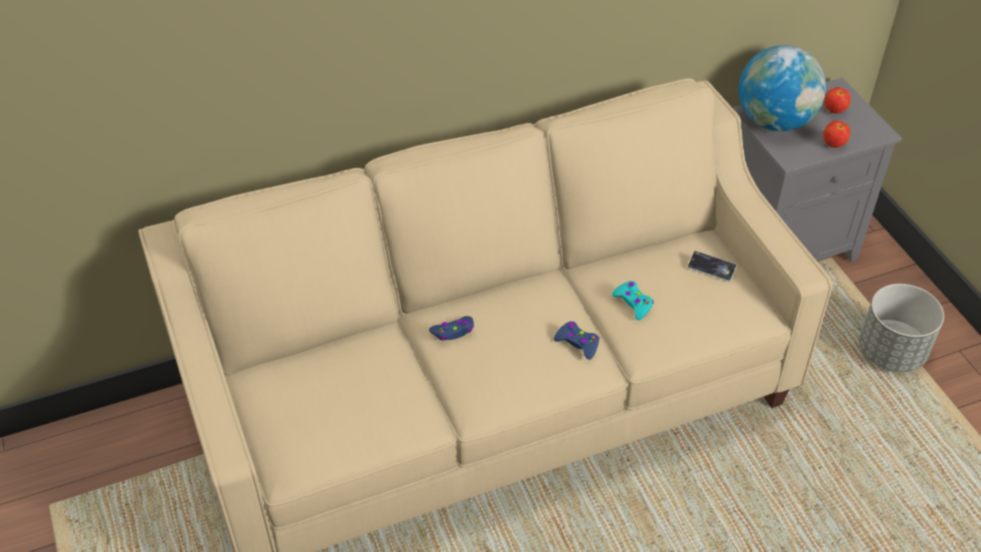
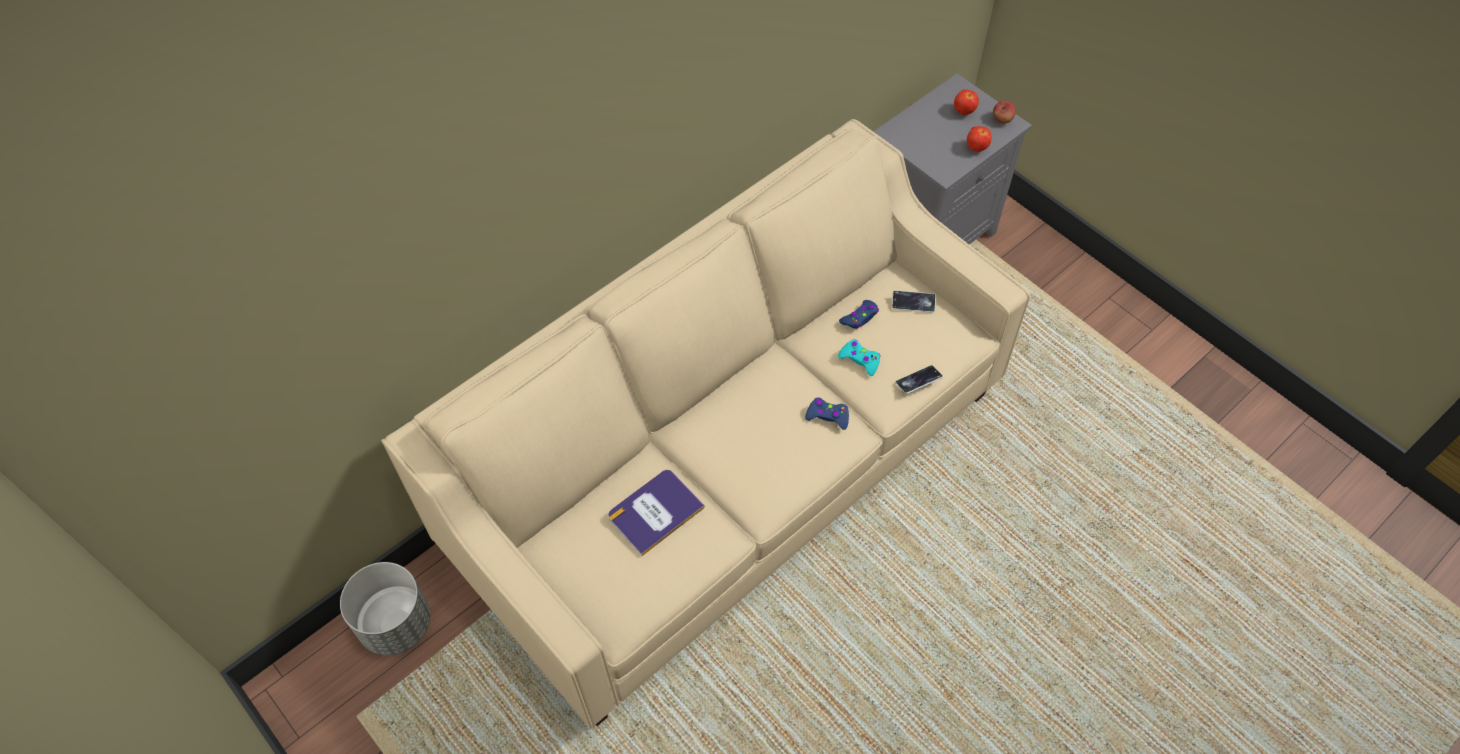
camera: 20 degrees left, 10 degrees up
blue game controller [429,316,474,341] -> blue game controller moved to [839,300,879,329]
globe [739,45,826,131] -> none
grey planter [859,284,944,372] -> grey planter moved to [340,562,430,655]
none -> book [608,470,705,556]
none -> phone [895,365,943,394]
none -> apple [993,101,1016,124]

